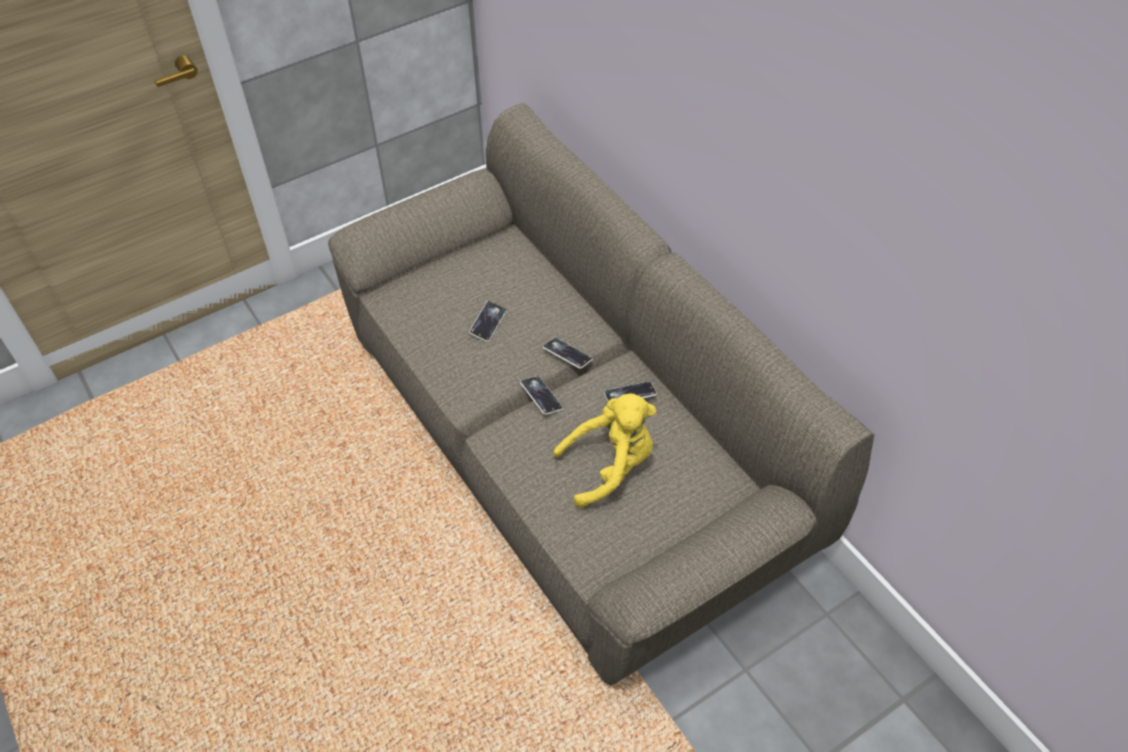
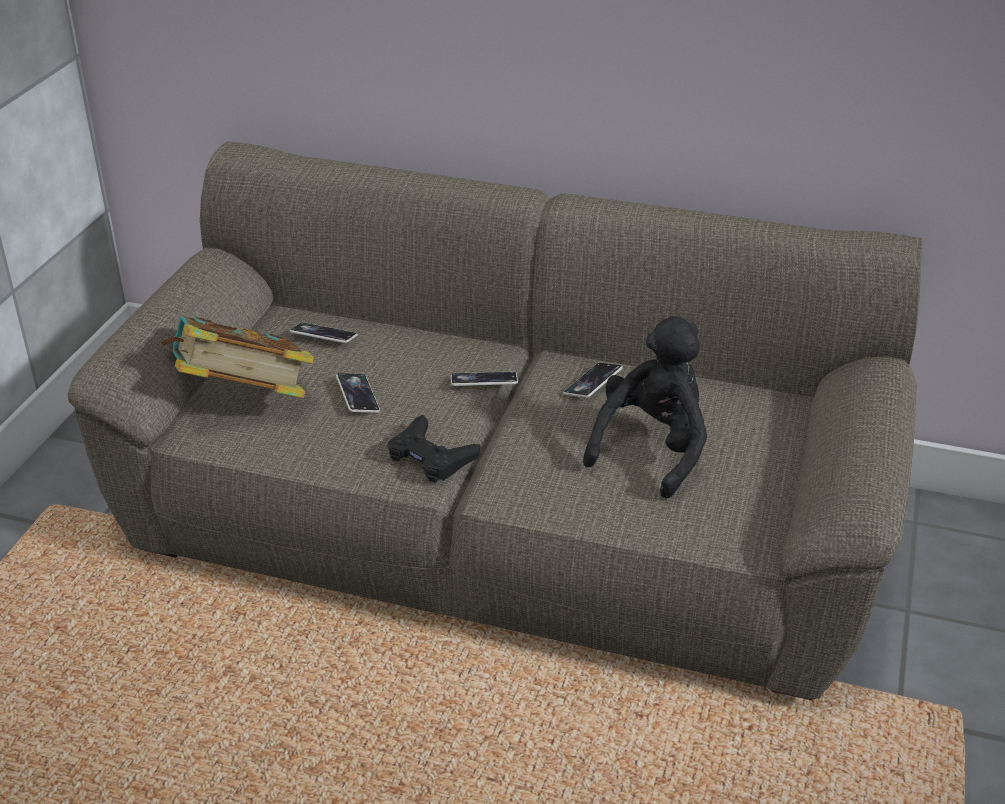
camera: 40 degrees left, 15 degrees down
phone [520,376,563,415] -> phone moved to [290,322,358,343]
yellow plush toy [553,393,656,508] -> black plush toy [583,316,707,499]
none -> book [161,316,314,398]
none -> black game controller [388,415,480,482]

